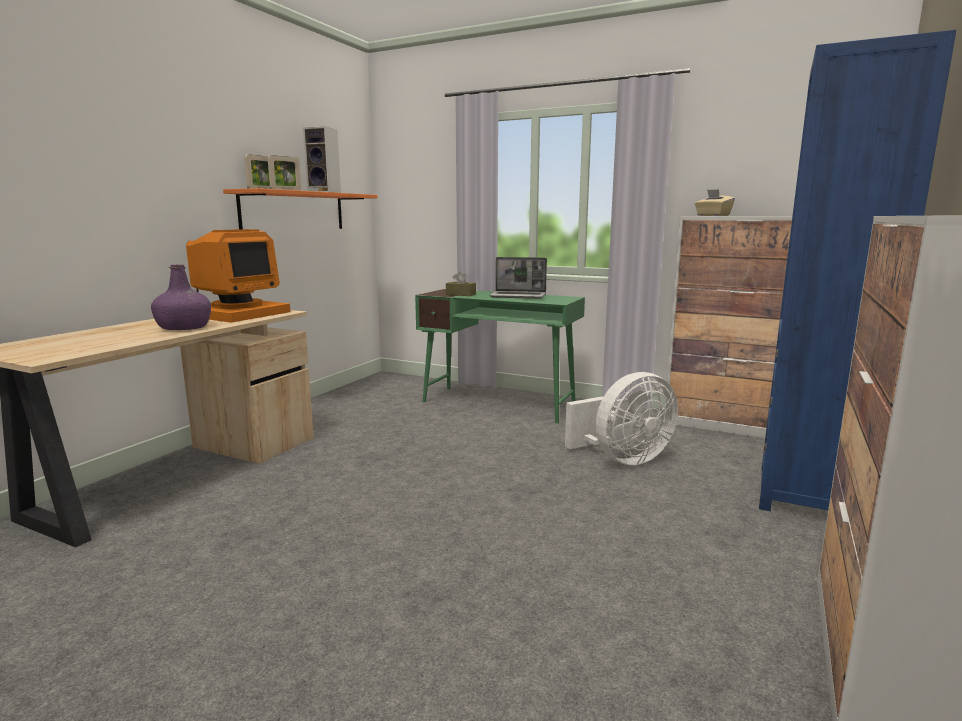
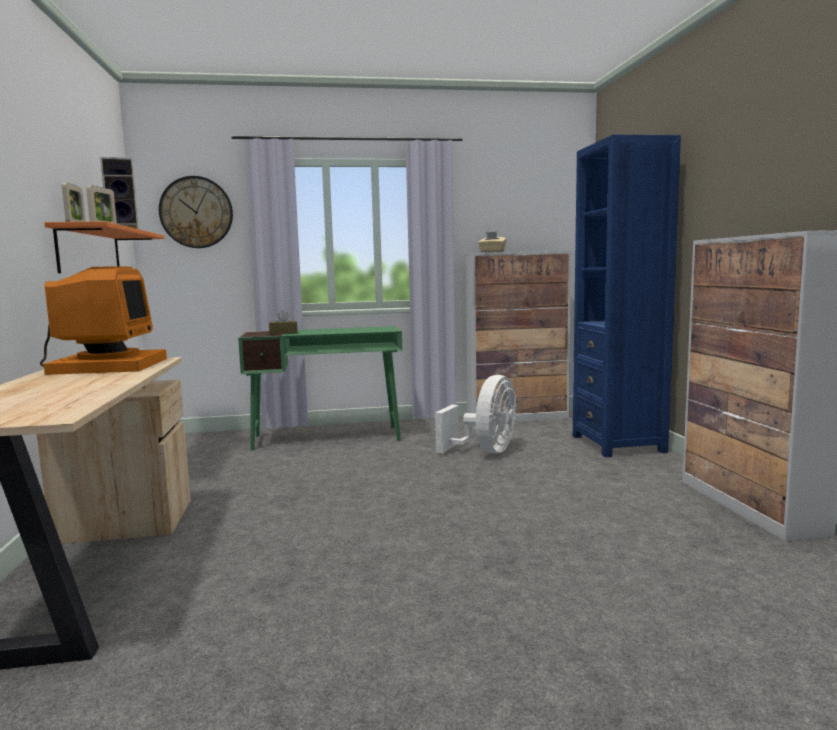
camera: 35 degrees left, 5 degrees down
purple bottle [151,264,211,330] -> none
laptop [489,257,547,299] -> none
none -> wall clock [159,176,233,248]

